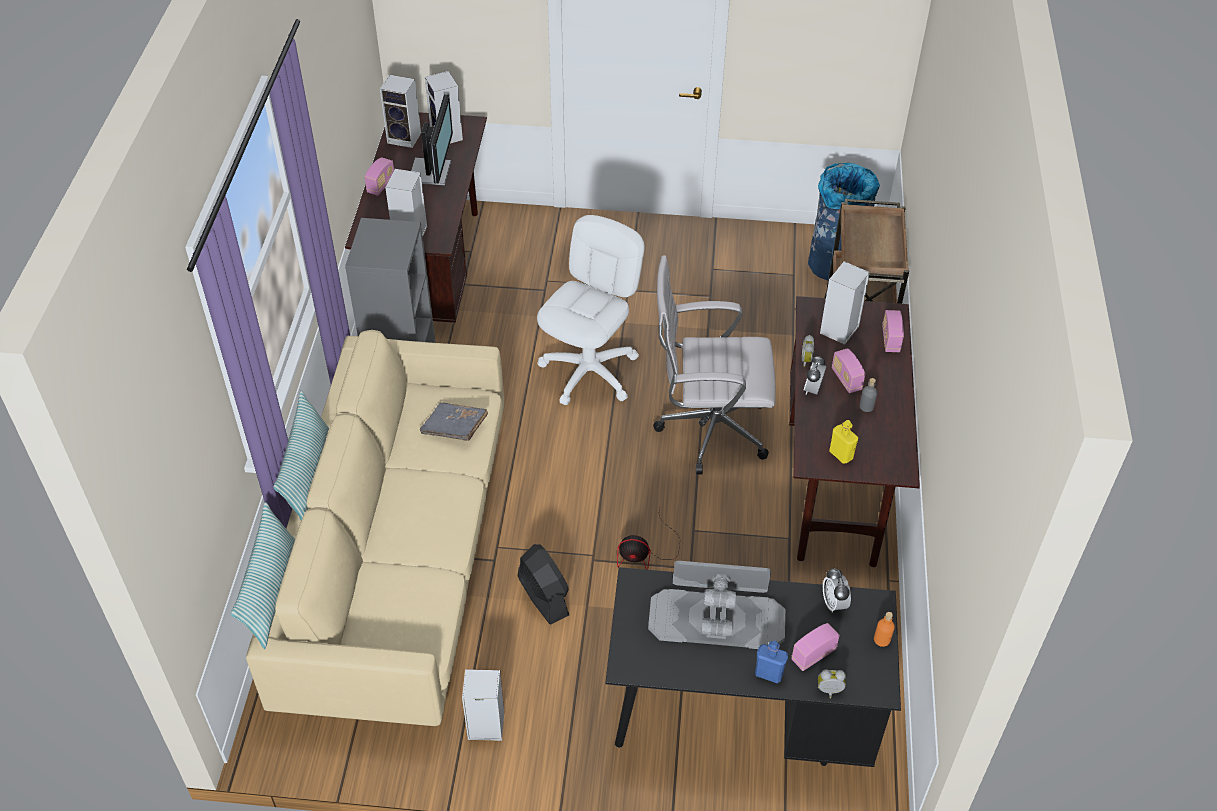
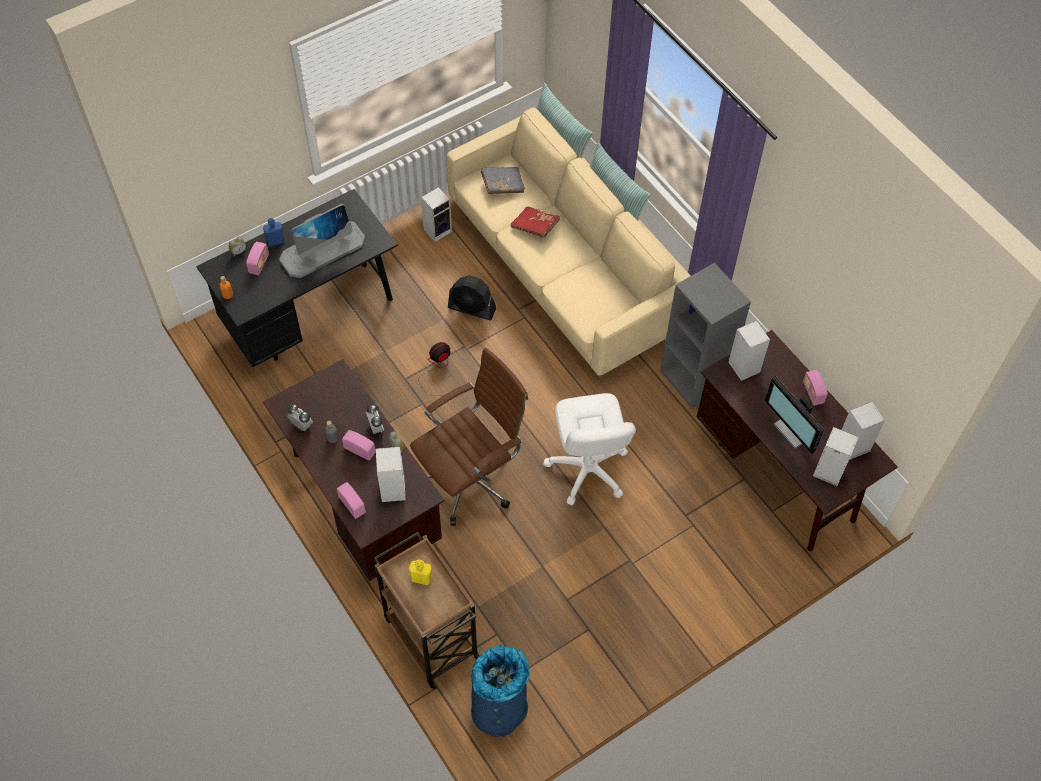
camera: 140 degrees right, 10 degrees up
grey book [420,403,488,441] -> grey book moved to [481,167,525,194]
white office chair [653,255,775,475] -> brown office chair [410,348,528,526]
alarm clock [823,567,851,613] -> alarm clock moved to [287,404,313,431]
yellow bottle [829,420,858,463] -> yellow bottle moved to [409,559,432,585]
none -> red book [510,207,560,238]

